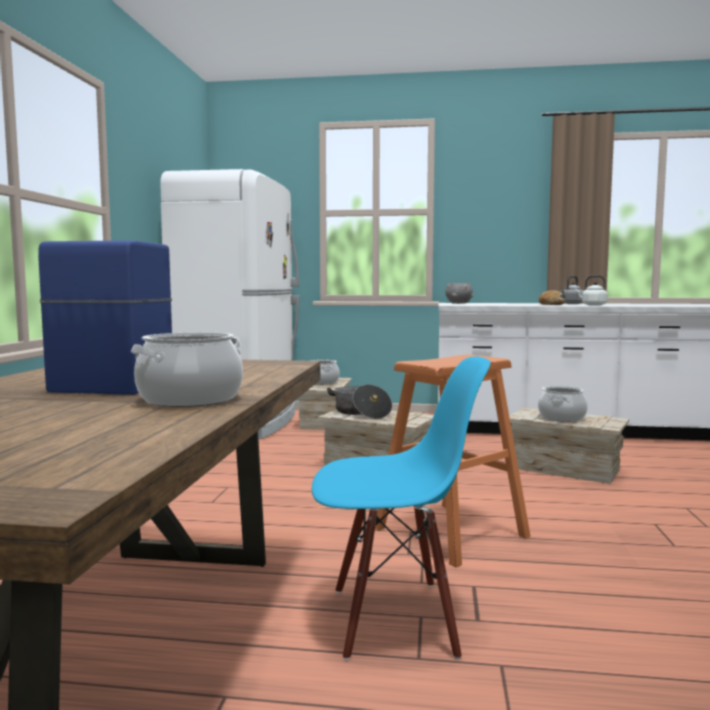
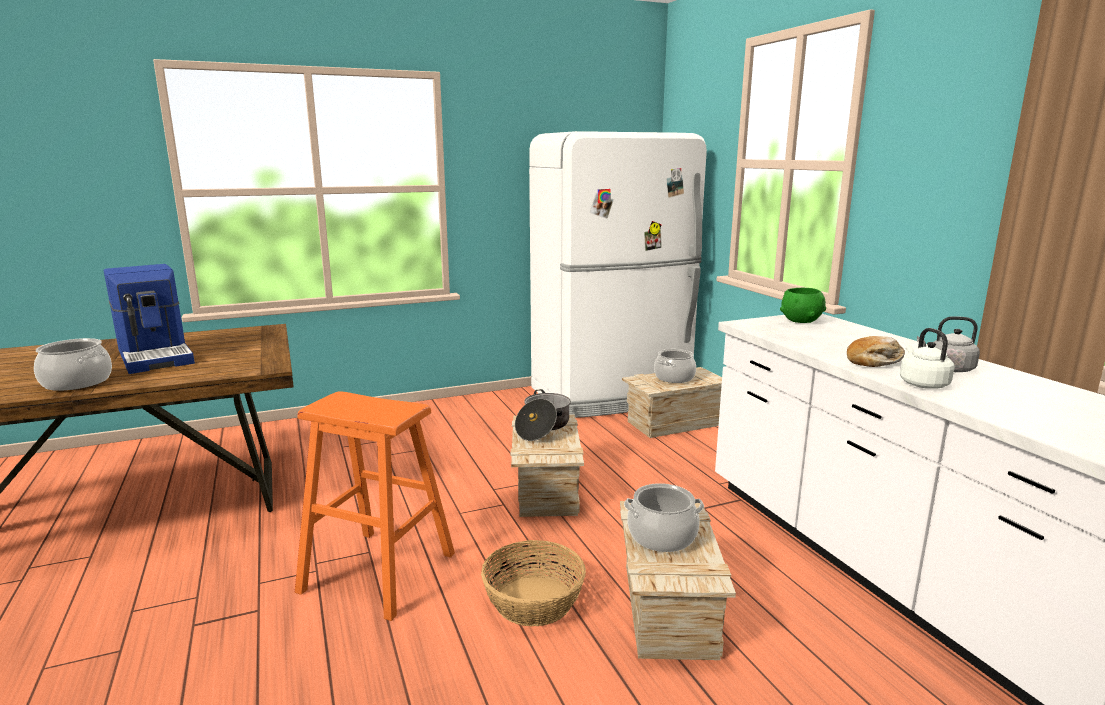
camera: 60 degrees right, 10 degrees up
coffee machine [38,240,172,395] -> coffee machine turned 75 degrees clockwise [103,264,195,374]
blue chair [312,356,490,661] -> none
grey bowl [445,283,473,304] -> green bowl [780,288,826,323]
none -> basket [481,540,586,626]

